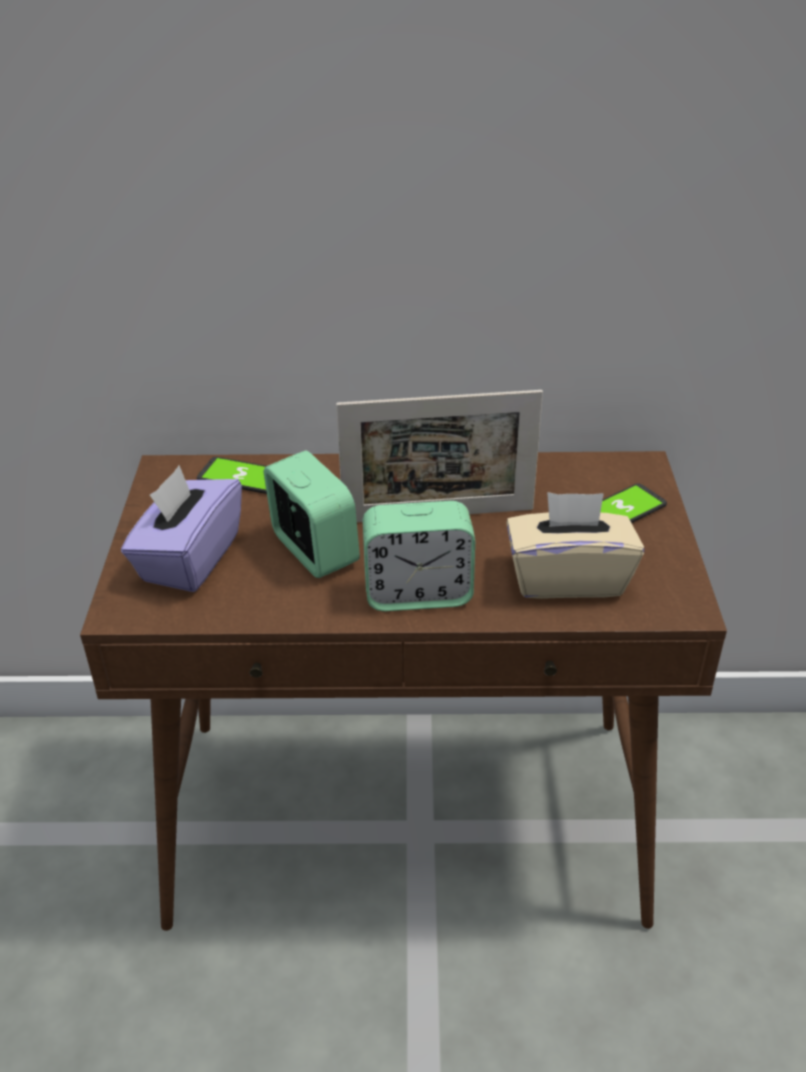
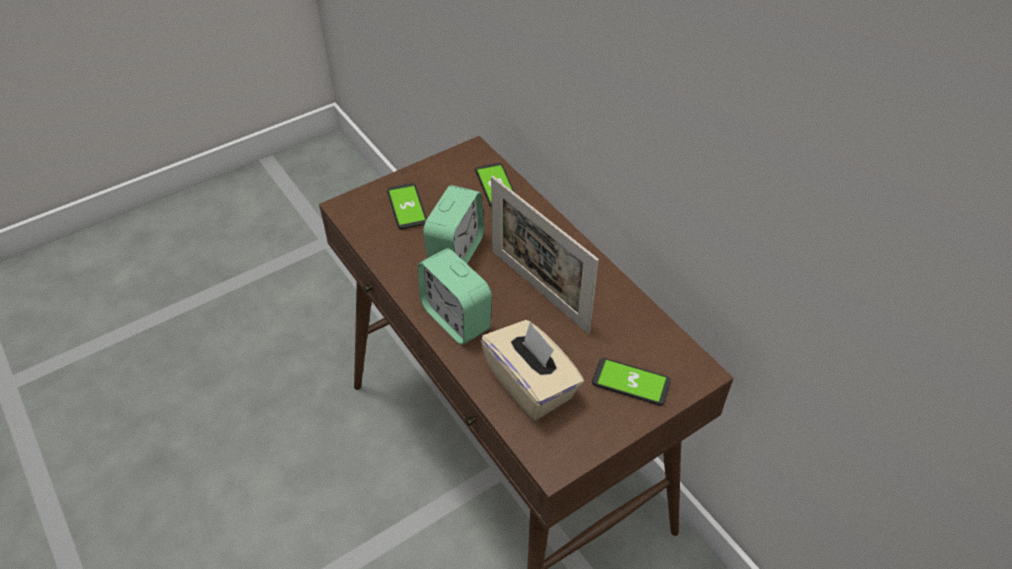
camera: 55 degrees right, 10 degrees up
purple tissue box [121,465,242,592] -> phone [387,183,427,229]

